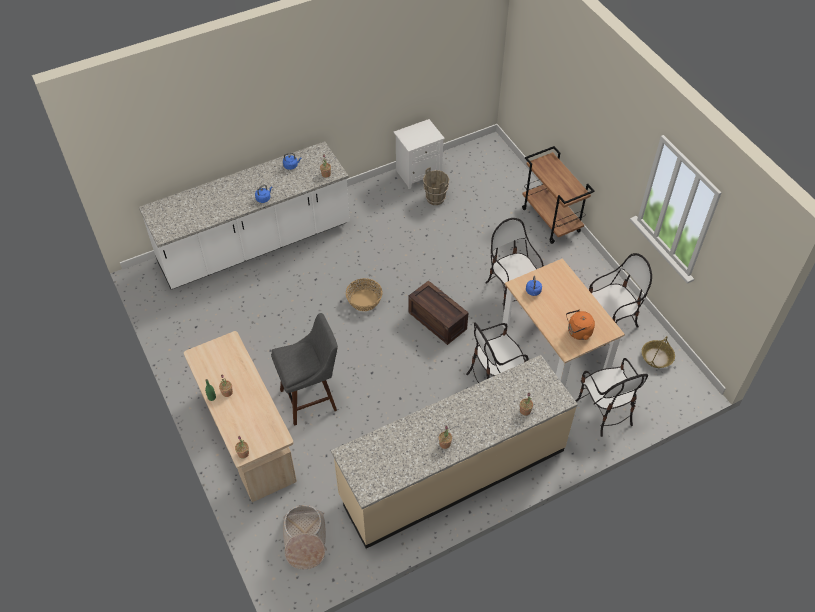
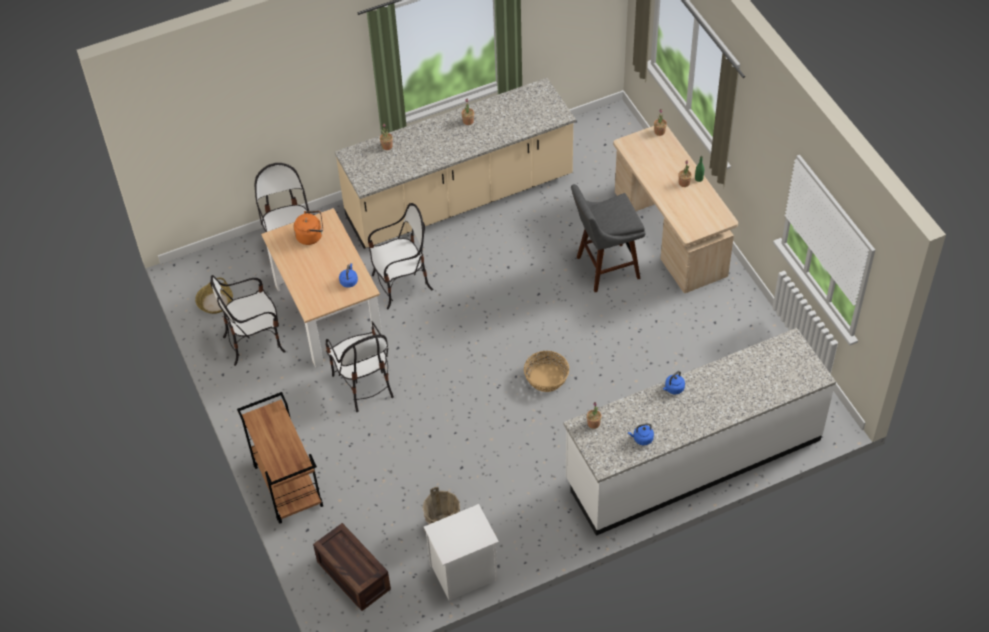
camera: 175 degrees left, 0 degrees up
basket [283,505,327,569] -> none
crate [408,280,469,345] -> crate moved to [313,523,391,611]

